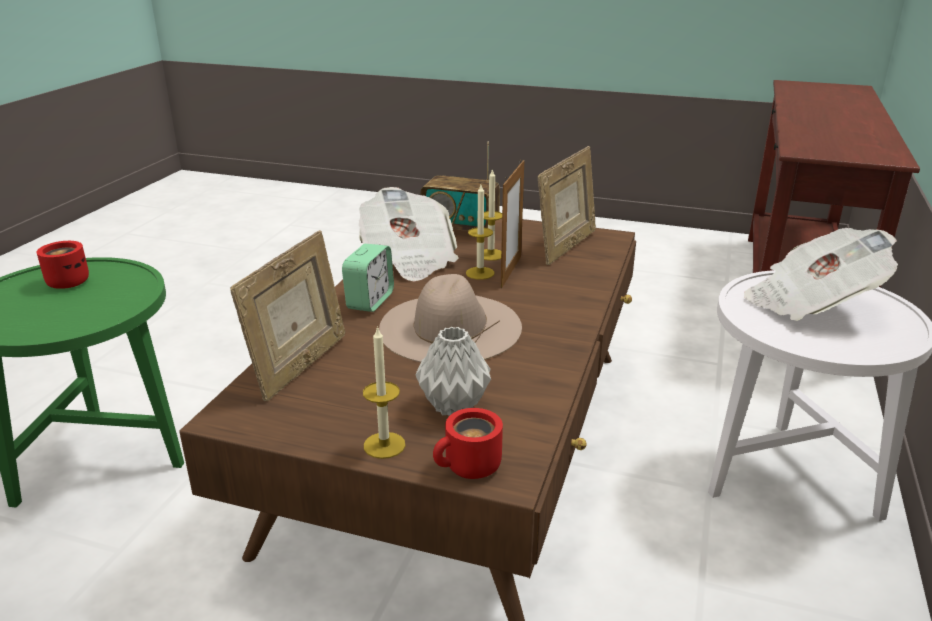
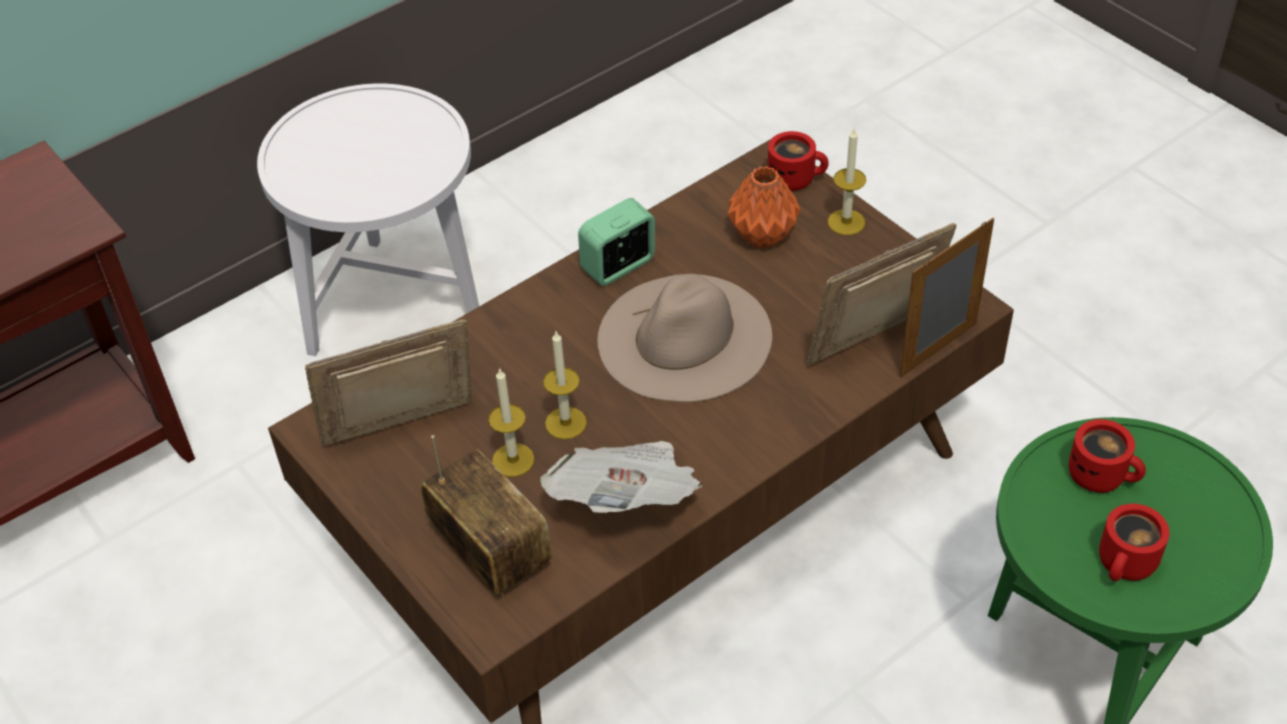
camera: 145 degrees left, 20 degrees up
alarm clock [342,244,394,312] -> alarm clock moved to [578,198,655,286]
grey vase [415,326,491,416] -> orange vase [728,166,801,249]
picture frame [501,160,524,288] -> picture frame moved to [899,218,994,378]
newspaper [744,228,898,321] -> none
none -> red mug [1069,419,1146,493]

